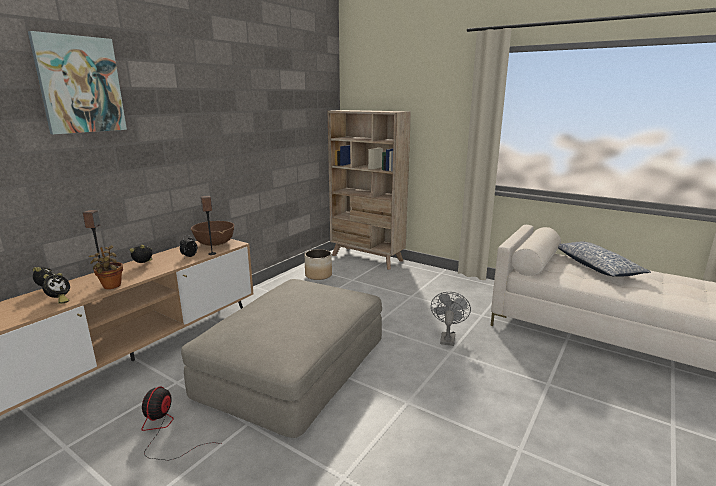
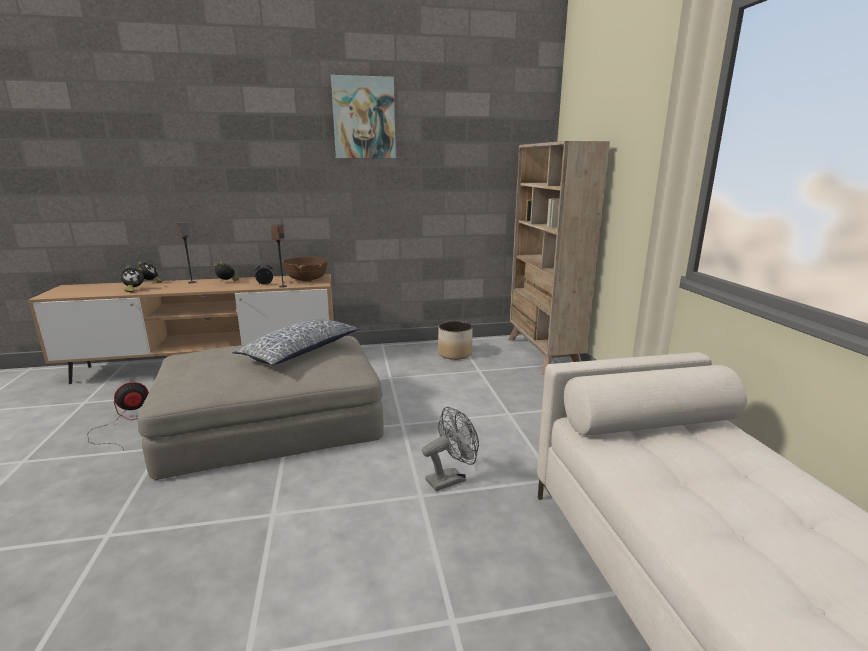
camera: 45 degrees right, 0 degrees up
picture [28,31,127,134] -> picture moved to [331,75,396,158]
potted plant [89,245,123,289] -> none
pillow [558,242,651,277] -> pillow moved to [232,319,358,365]

